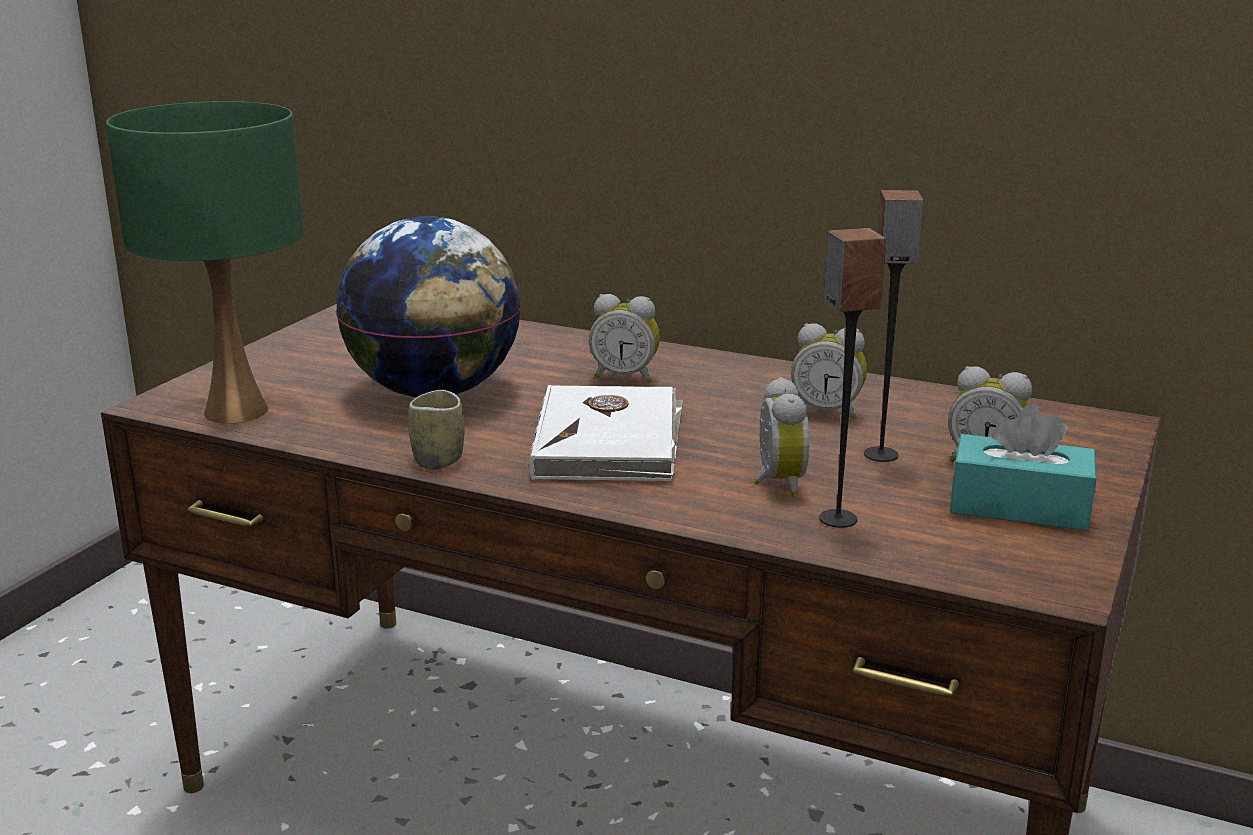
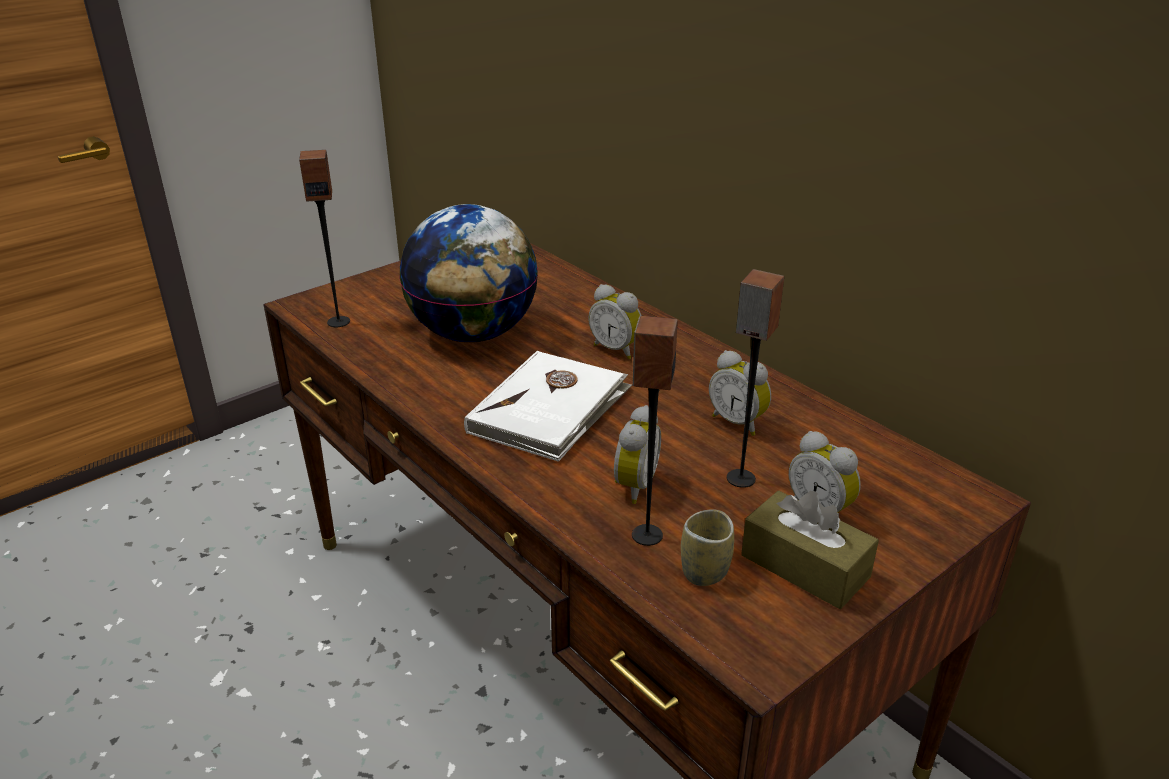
camera: 25 degrees right, 10 degrees up
green table lamp [106,101,304,424] -> speaker [299,150,350,327]
cup [408,390,465,470] -> cup moved to [681,509,734,586]
turquoise tissue box [950,404,1096,531] -> brown tissue box [741,491,879,609]

